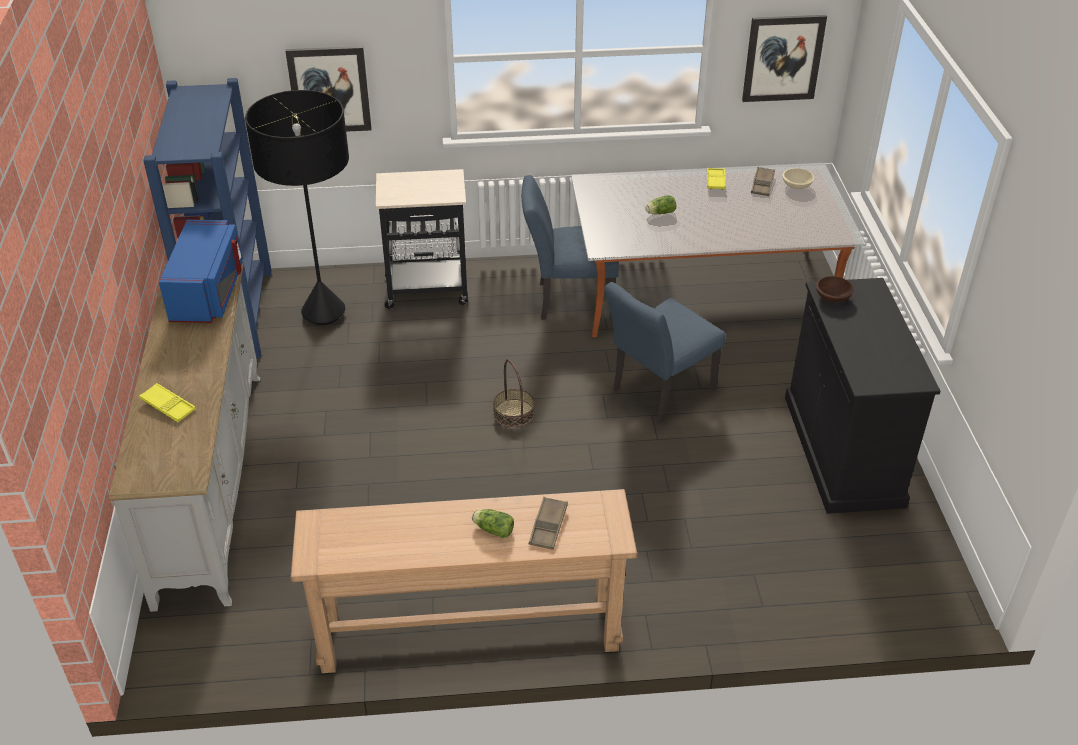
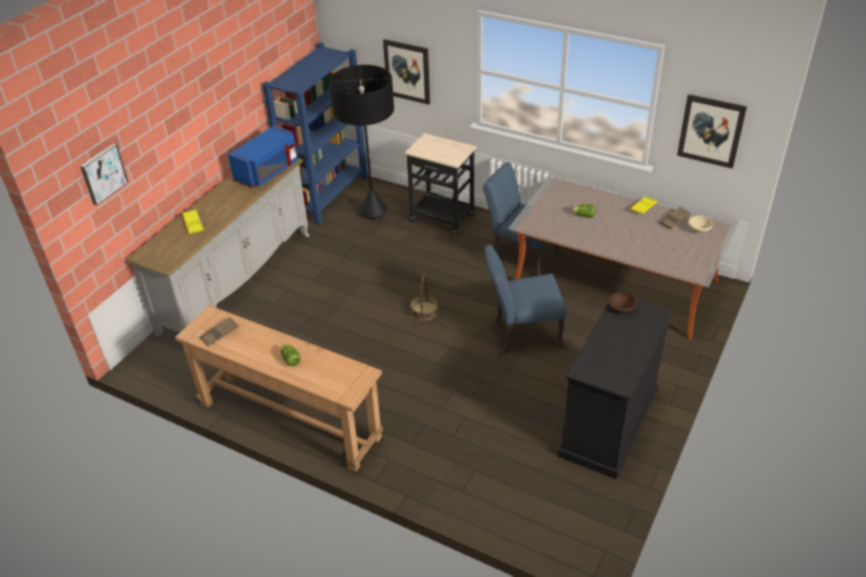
camera: 35 degrees right, 0 degrees up
brown tray [529,497,568,550] -> brown tray moved to [200,317,239,346]
none -> picture [80,144,129,205]

